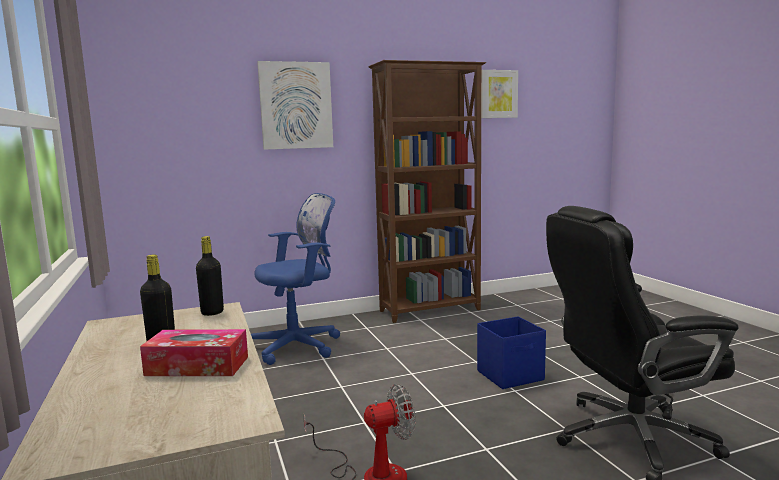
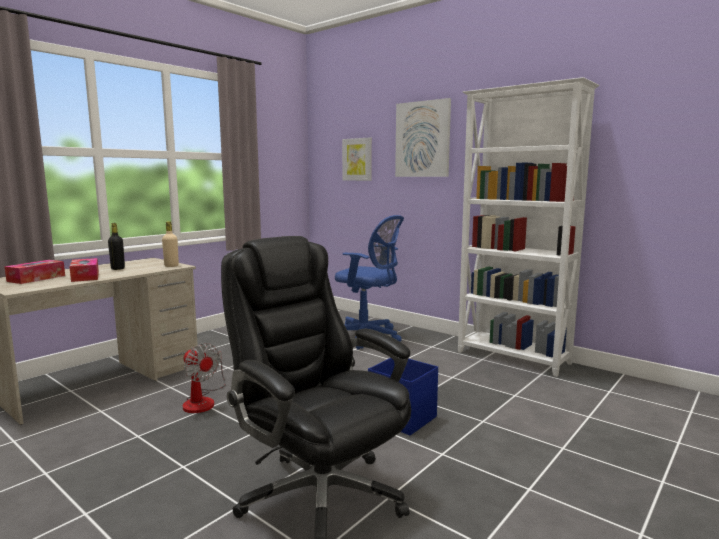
camera: 60 degrees right, 0 degrees up
black bottle [196,236,224,316] -> beige bottle [162,221,179,267]
brown bookcase [368,60,486,323] -> white bookcase [458,77,600,377]
picture [481,70,518,118] -> picture moved to [342,137,372,181]
none -> tissue box [4,260,65,284]

